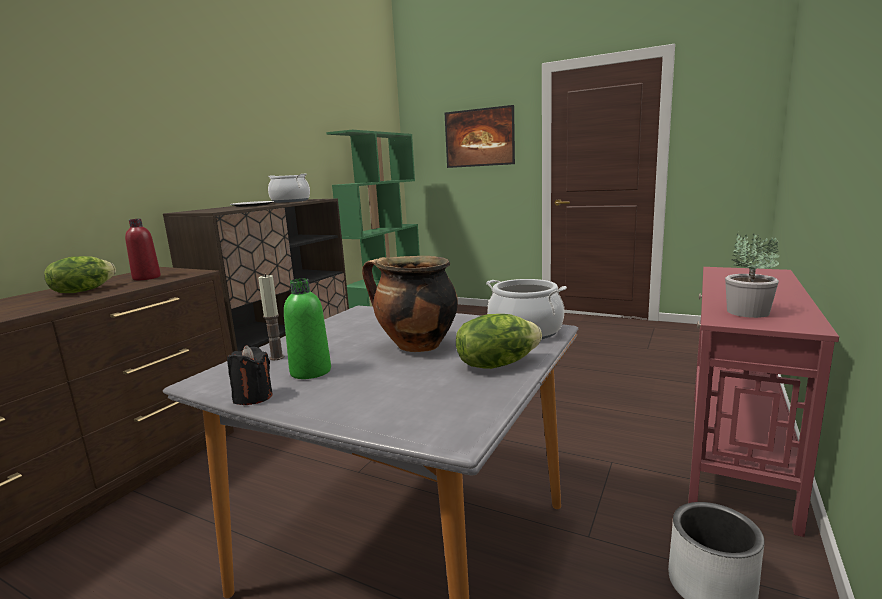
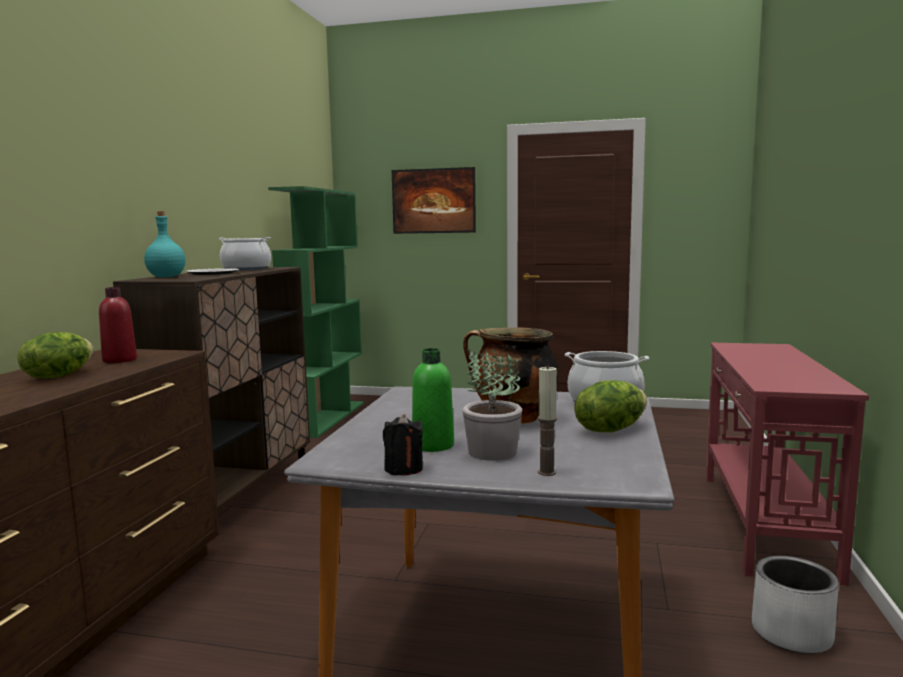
camera: 15 degrees left, 5 degrees down
candle [258,274,285,360] -> candle moved to [538,365,557,476]
potted plant [725,232,779,318] -> potted plant moved to [463,349,522,461]
none -> turquoise bottle [144,211,185,277]

